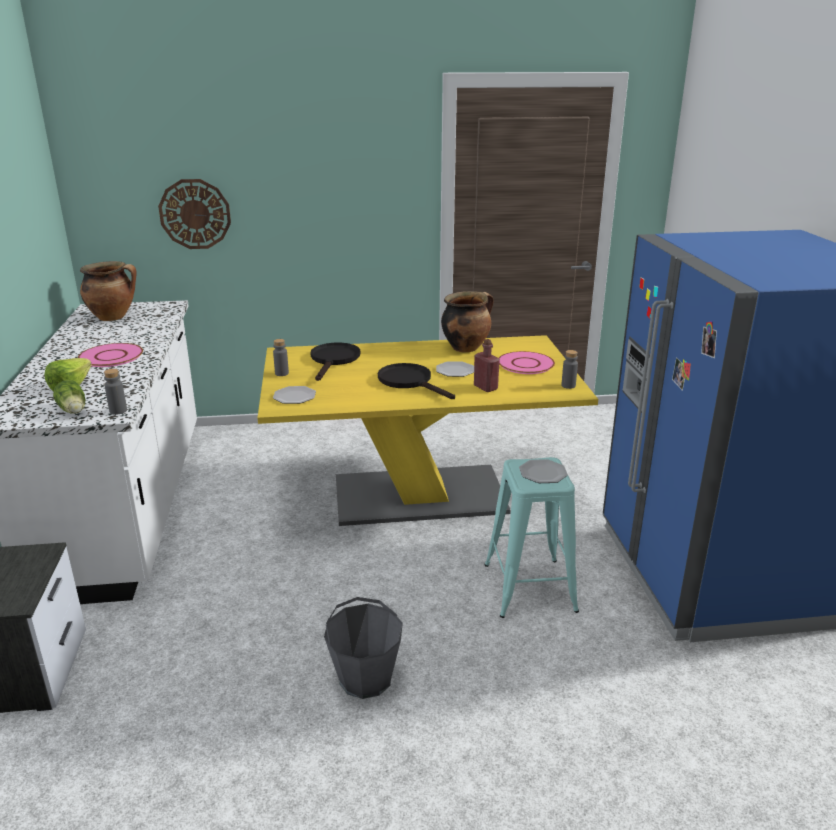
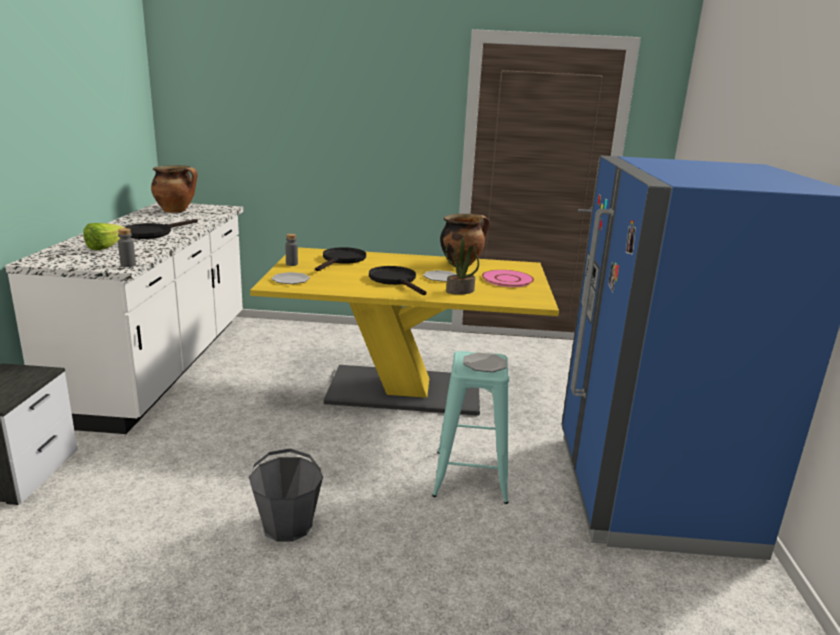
camera: 10 degrees right, 5 degrees down
lettuce [53,380,85,414] -> none
pink plate [78,343,143,367] -> black frying pan [125,219,198,239]
wall clock [158,179,231,249] -> none
red bottle [474,339,500,392] -> potted plant [445,238,479,295]
grey bottle [561,350,578,389] -> none

